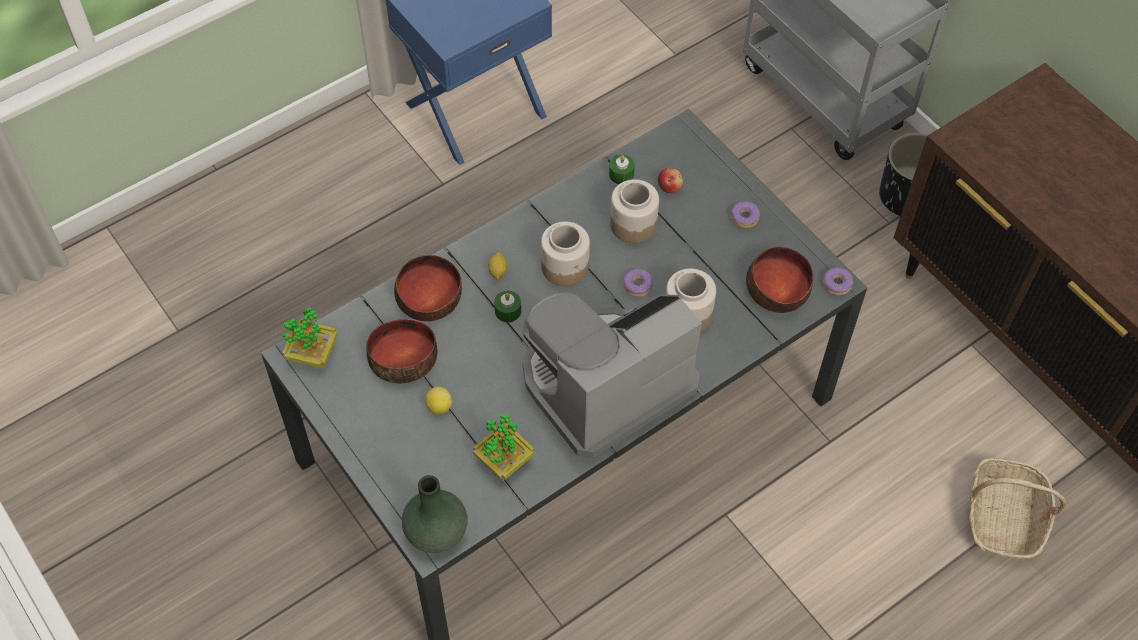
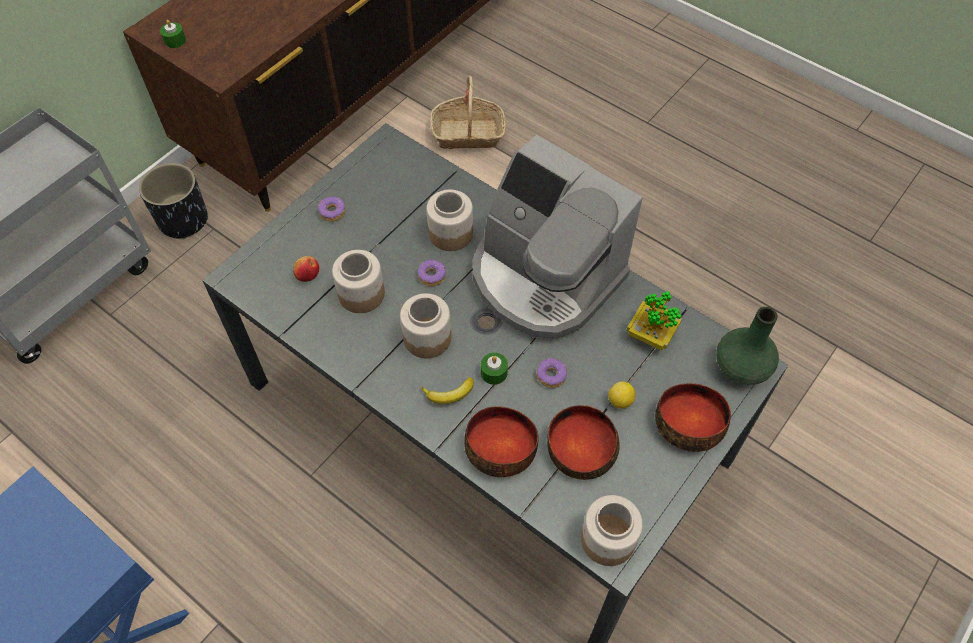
camera: 105 degrees left, 0 degrees up
potted plant [282,307,338,369] -> jar [581,495,643,566]
lemon [488,252,507,280] -> banana [421,377,474,404]
green candle [609,154,635,184] -> green candle moved to [160,20,186,48]
bowl [746,247,813,313] -> bowl moved to [655,383,731,452]
donut [823,267,853,295] -> donut moved to [537,358,567,388]

